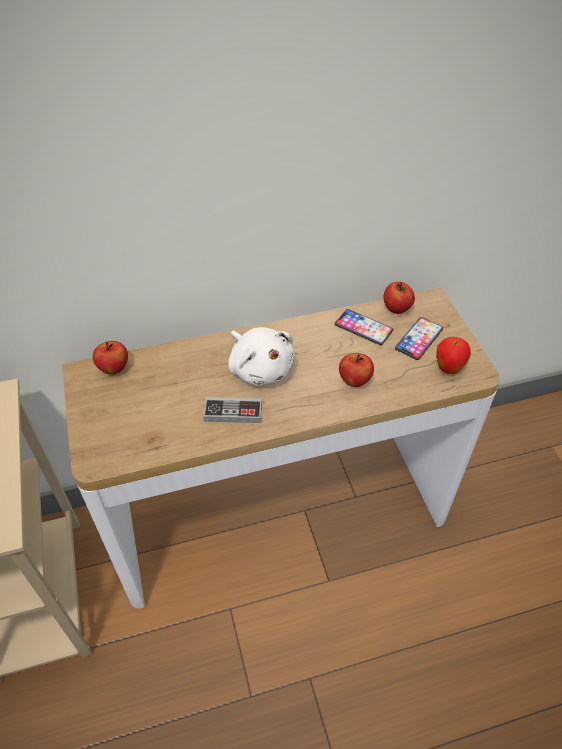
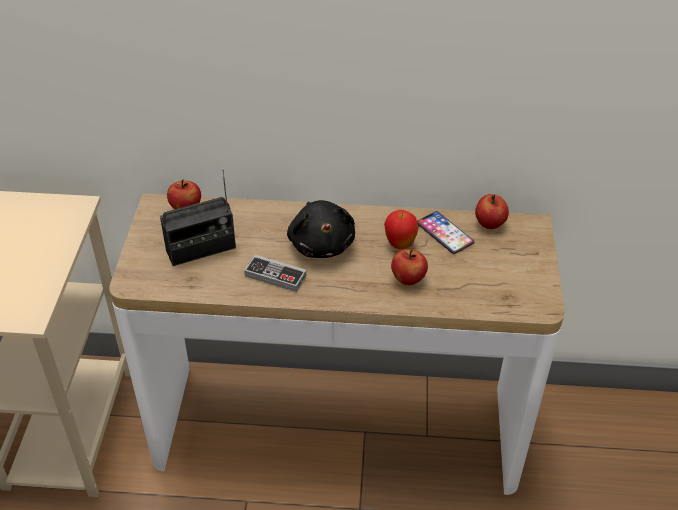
camera: 20 degrees right, 5 degrees down
white plush toy [228,327,295,386] -> black plush toy [287,200,355,258]
phone [395,317,443,360] -> none
apple [436,337,471,374] -> apple moved to [384,210,419,249]
none -> radio [160,170,236,266]

